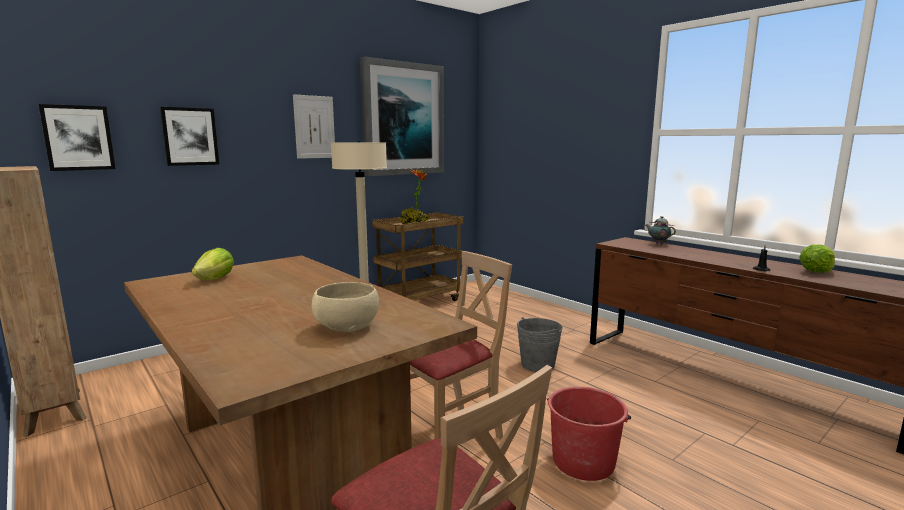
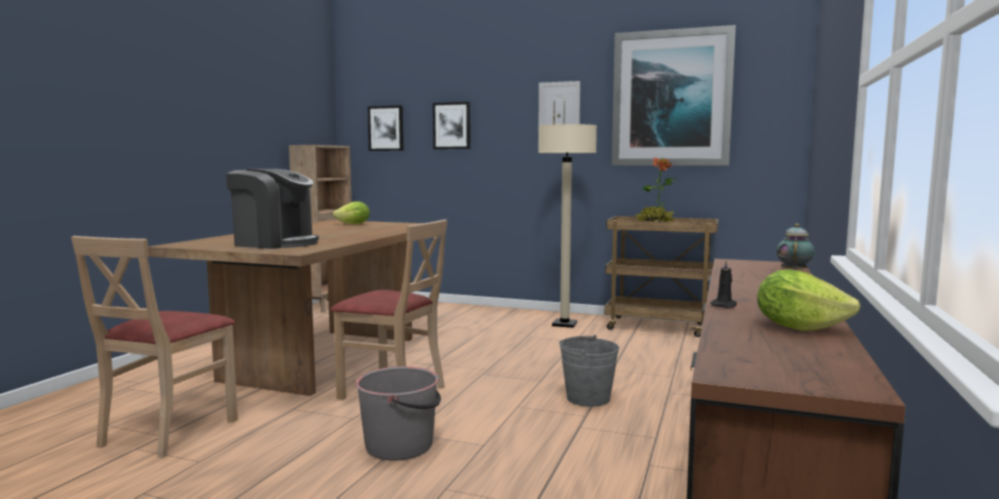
camera: 60 degrees right, 5 degrees down
beige bowl [312,282,379,332] -> coffee machine [226,169,319,249]
red bucket [547,386,631,481] -> grey bucket [355,366,441,461]

